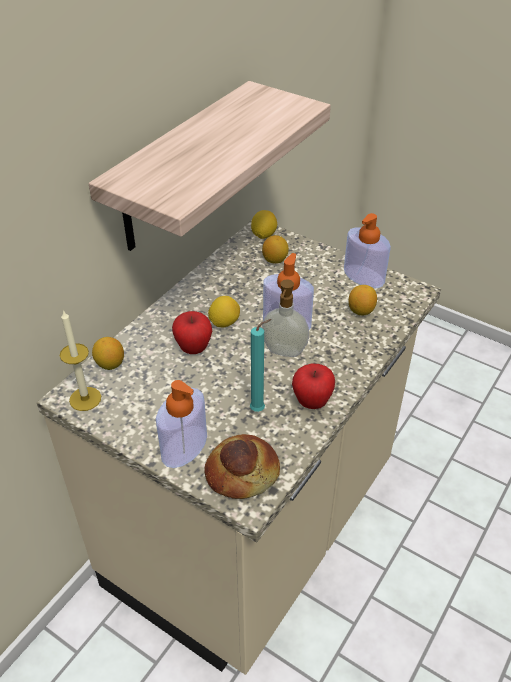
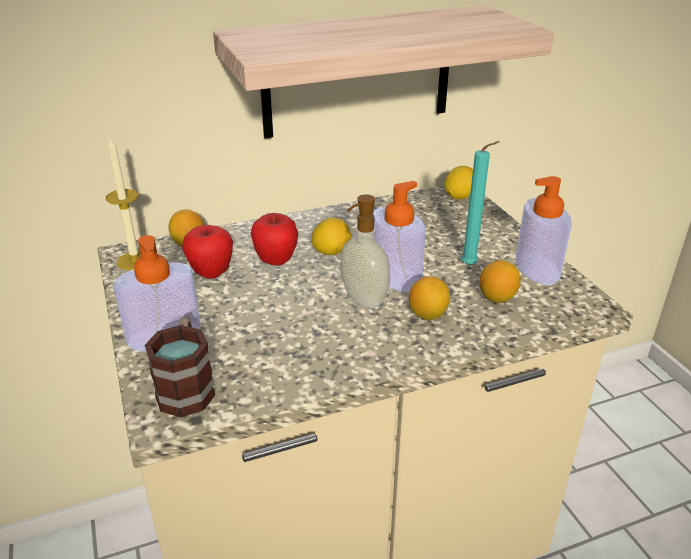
camera: 35 degrees right, 10 degrees down
bread [204,434,280,499] -> mug [144,317,215,417]
turquoise candle [250,319,272,412] -> turquoise candle moved to [461,141,500,265]
lemon [262,235,289,264] -> lemon moved to [409,276,450,320]
apple [292,364,335,409] -> apple moved to [182,225,233,279]

